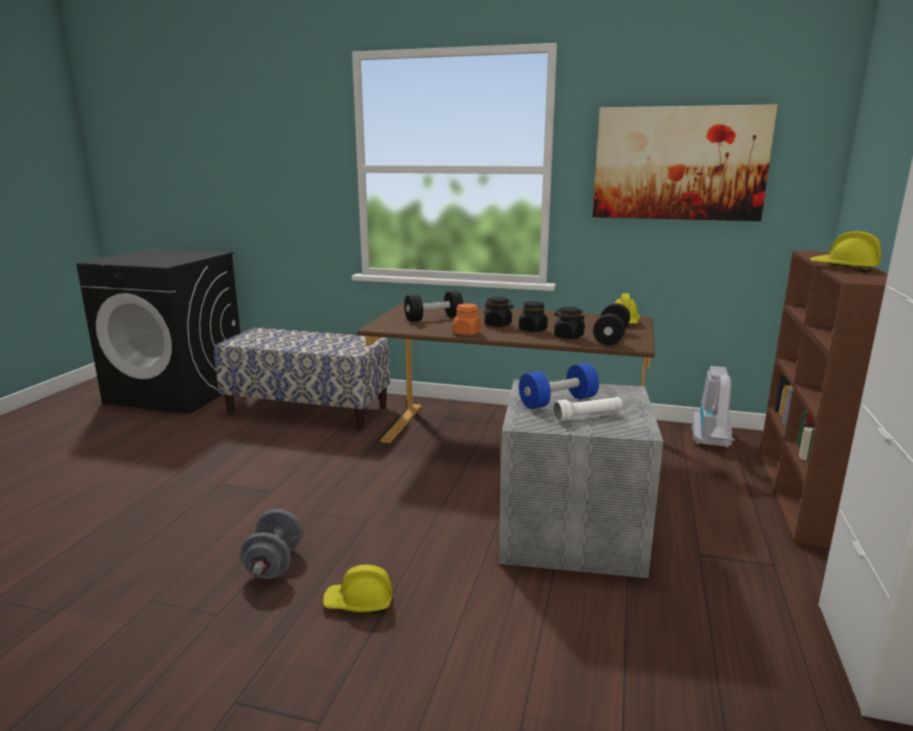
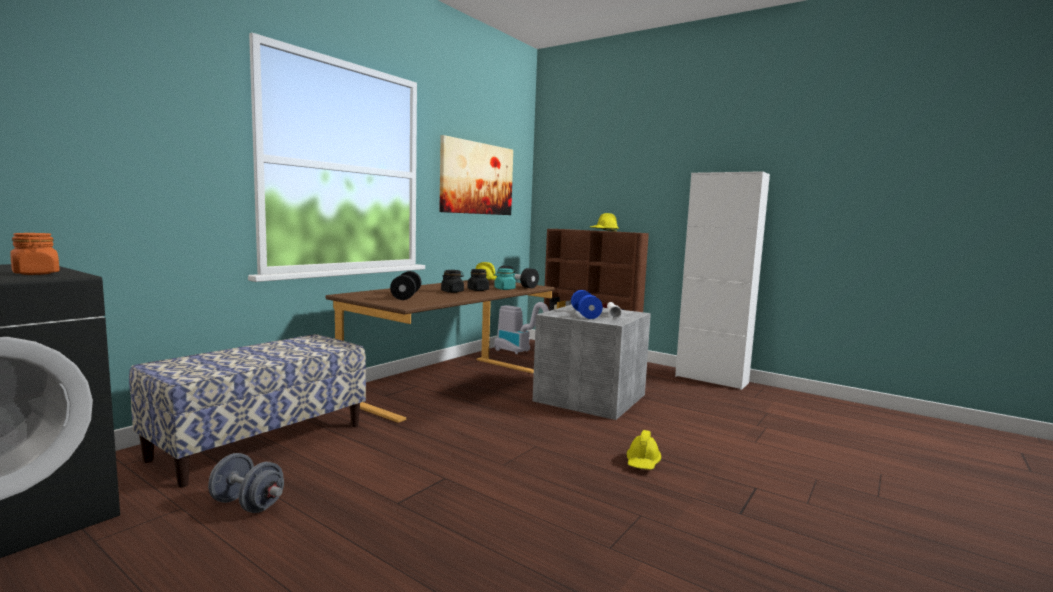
camera: 70 degrees left, 10 degrees down
grey dumbbell [240,509,303,579] -> grey dumbbell moved to [208,453,284,513]
orange jar [453,304,481,335] -> orange jar moved to [10,233,60,275]
black jar [554,307,585,339] -> turquoise jar [495,268,516,290]

